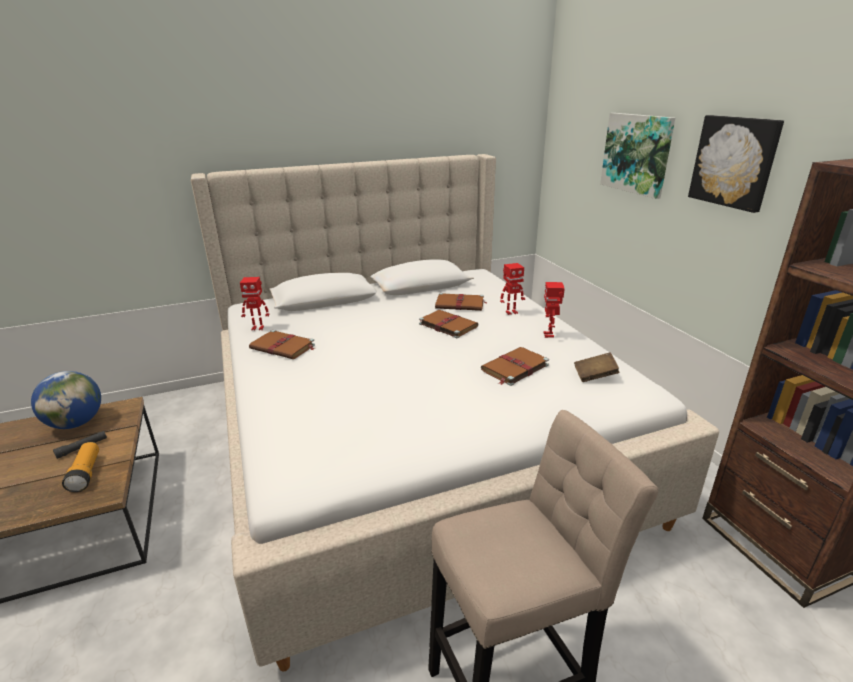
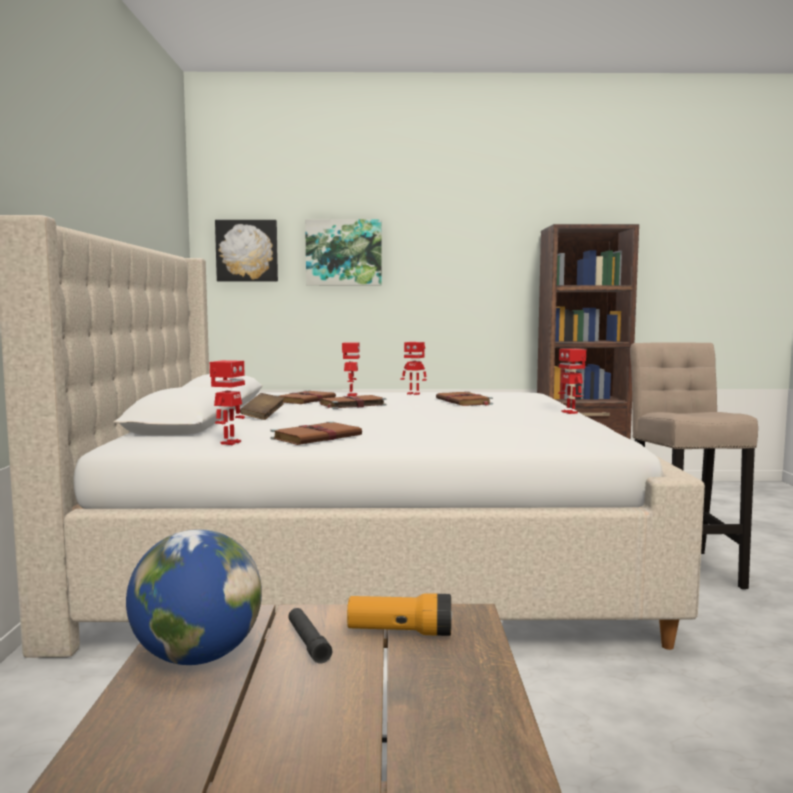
camera: 70 degrees left, 20 degrees down
brown book [574,353,619,382] -> brown book moved to [240,393,284,420]
picture [688,115,784,213] -> picture moved to [215,220,278,282]
none -> toy robot [558,349,586,414]

